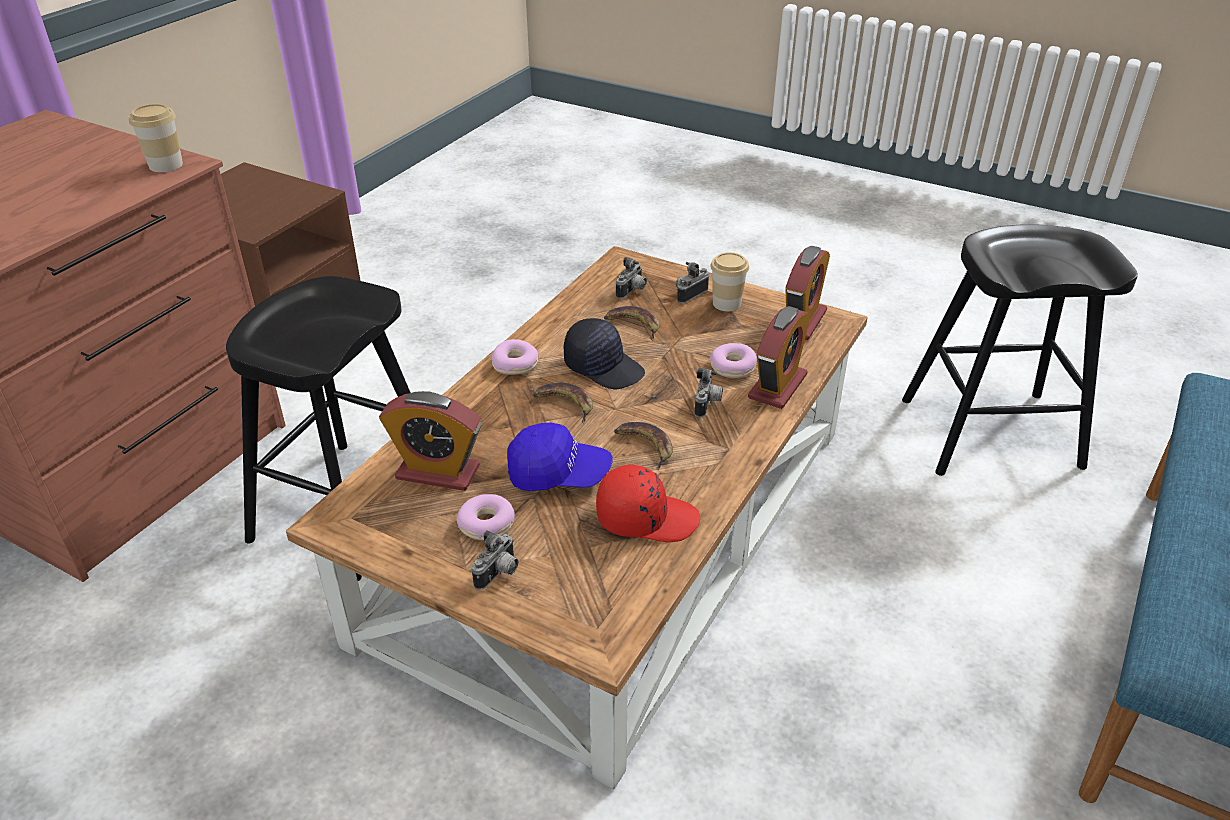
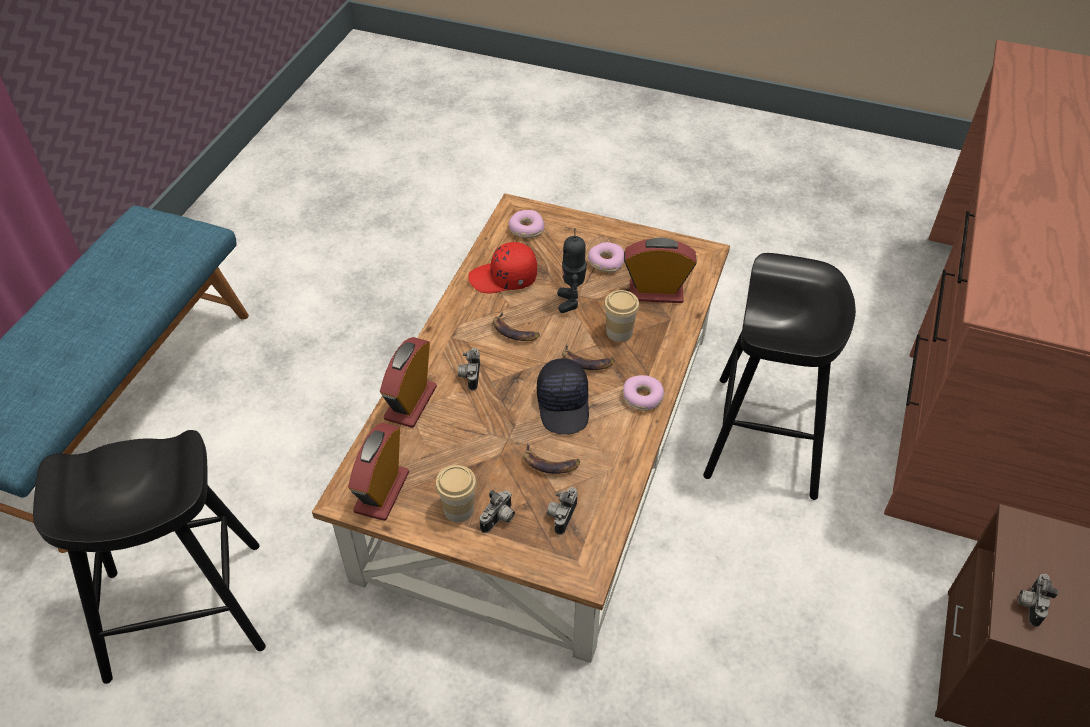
camera: 170 degrees right, 10 degrees up
cup [129,104,183,172] -> cup moved to [604,290,639,342]
camera [472,530,519,590] -> camera moved to [1018,574,1059,627]
blue cap [507,423,613,491] -> toy robot [557,228,587,313]
black cap [564,318,645,389] -> black cap turned 120 degrees counterclockwise [537,359,589,435]
donut [709,343,757,378] -> donut moved to [509,210,545,238]

